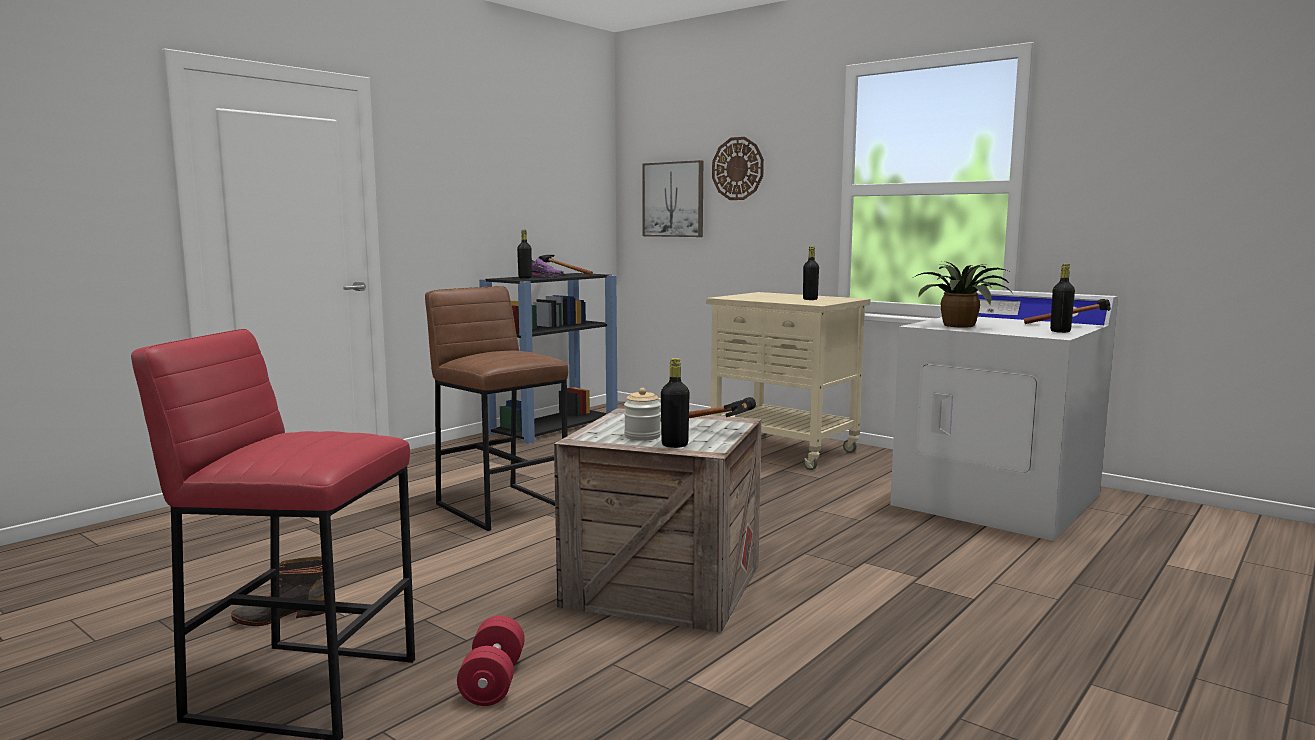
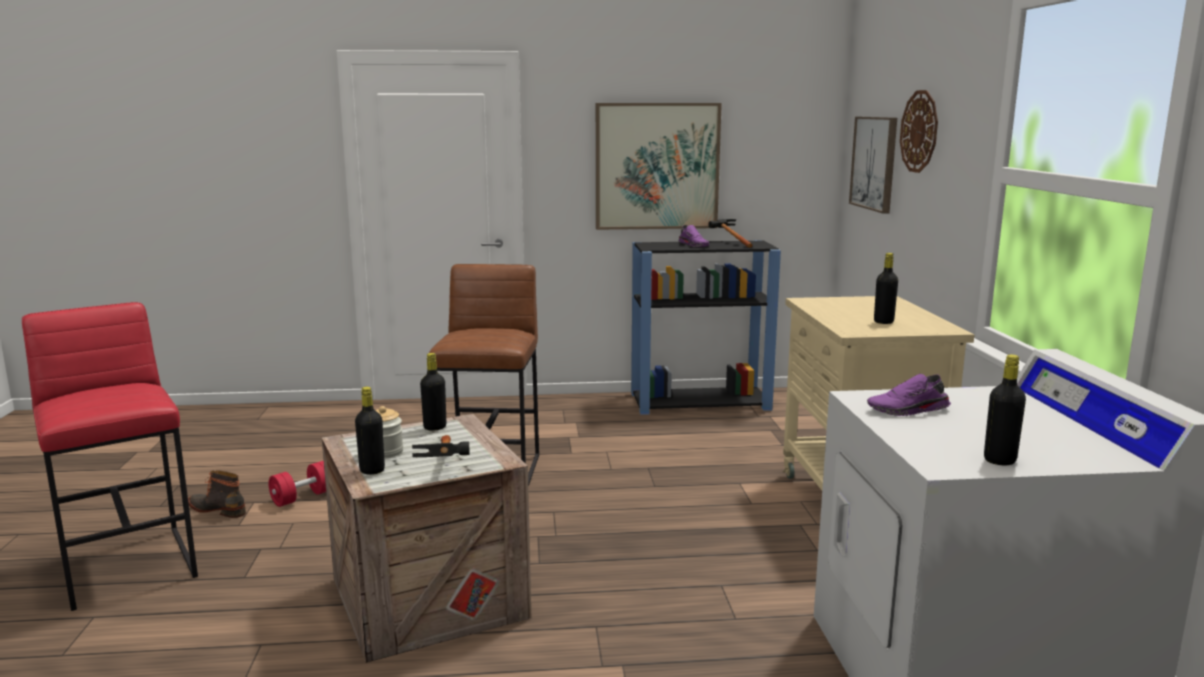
camera: 45 degrees right, 5 degrees up
red dumbbell [457,616,525,706] -> red dumbbell moved to [268,461,326,507]
black bottle [517,230,532,279] -> black bottle moved to [420,353,446,431]
potted plant [916,261,1013,328] -> purple shoe [867,374,951,416]
hammer [1024,299,1111,324] -> none
none -> picture [596,103,722,230]

